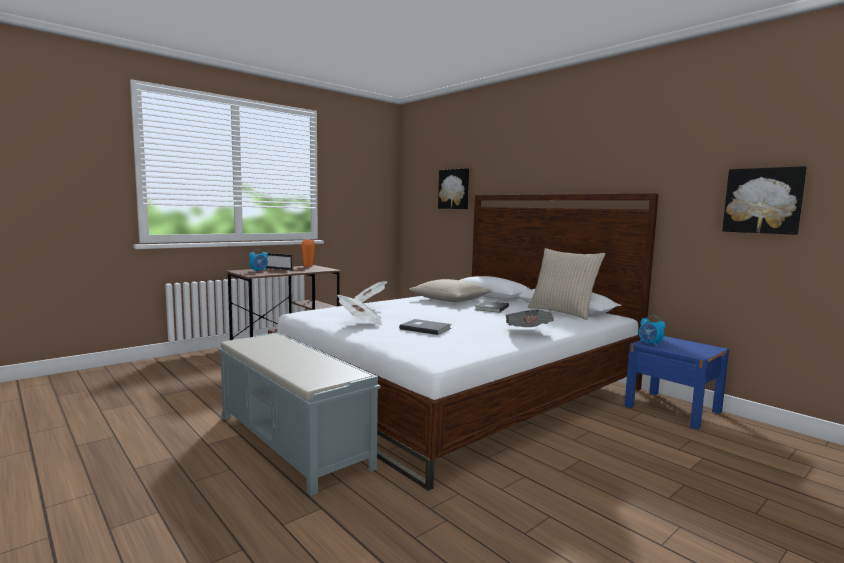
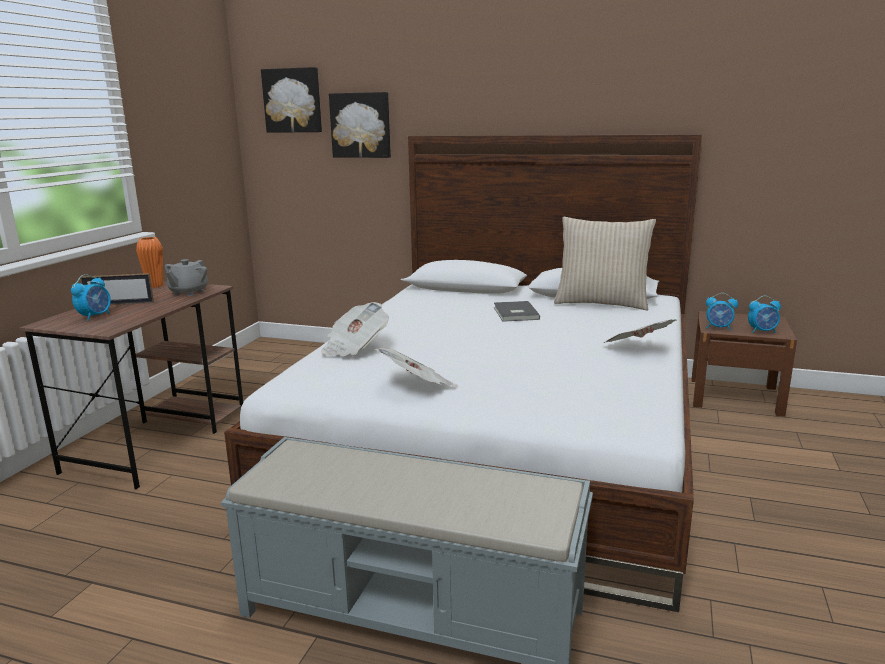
camera: 30 degrees left, 10 degrees up
grey book [399,319,451,335] -> none
beige pillow [409,279,492,302] -> none
blue nightstand [624,336,729,430] -> brown nightstand [692,311,797,417]
picture [722,166,807,235] -> picture moved to [261,67,322,133]
none -> grey teapot [165,259,208,296]
none -> alarm clock [748,296,781,333]

